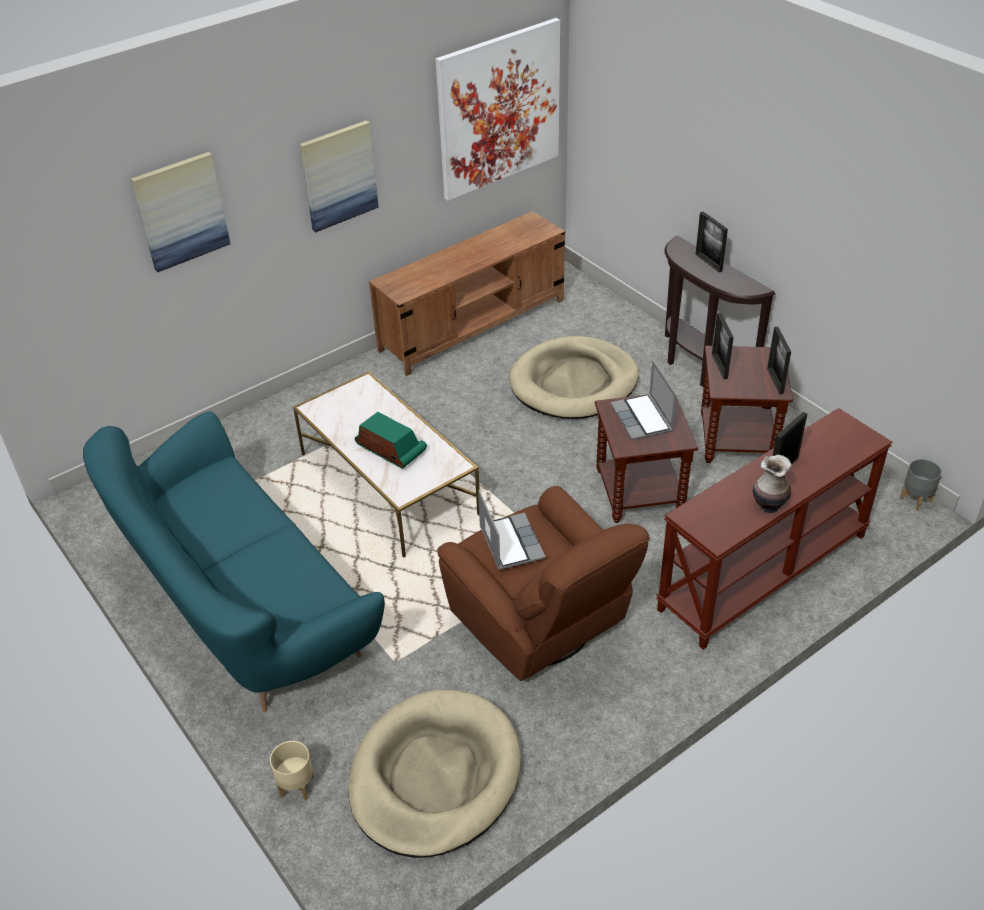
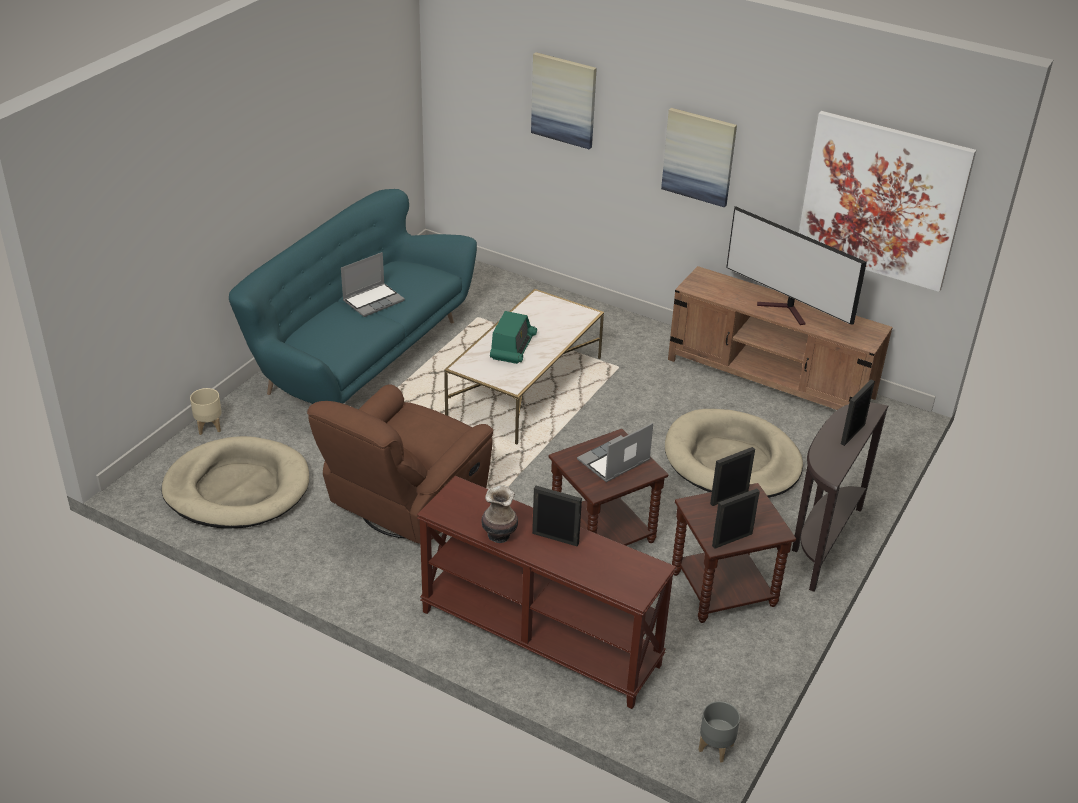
camera: 65 degrees right, 5 degrees down
laptop [478,490,546,570] -> laptop moved to [341,252,405,317]
none -> television [726,206,867,325]

